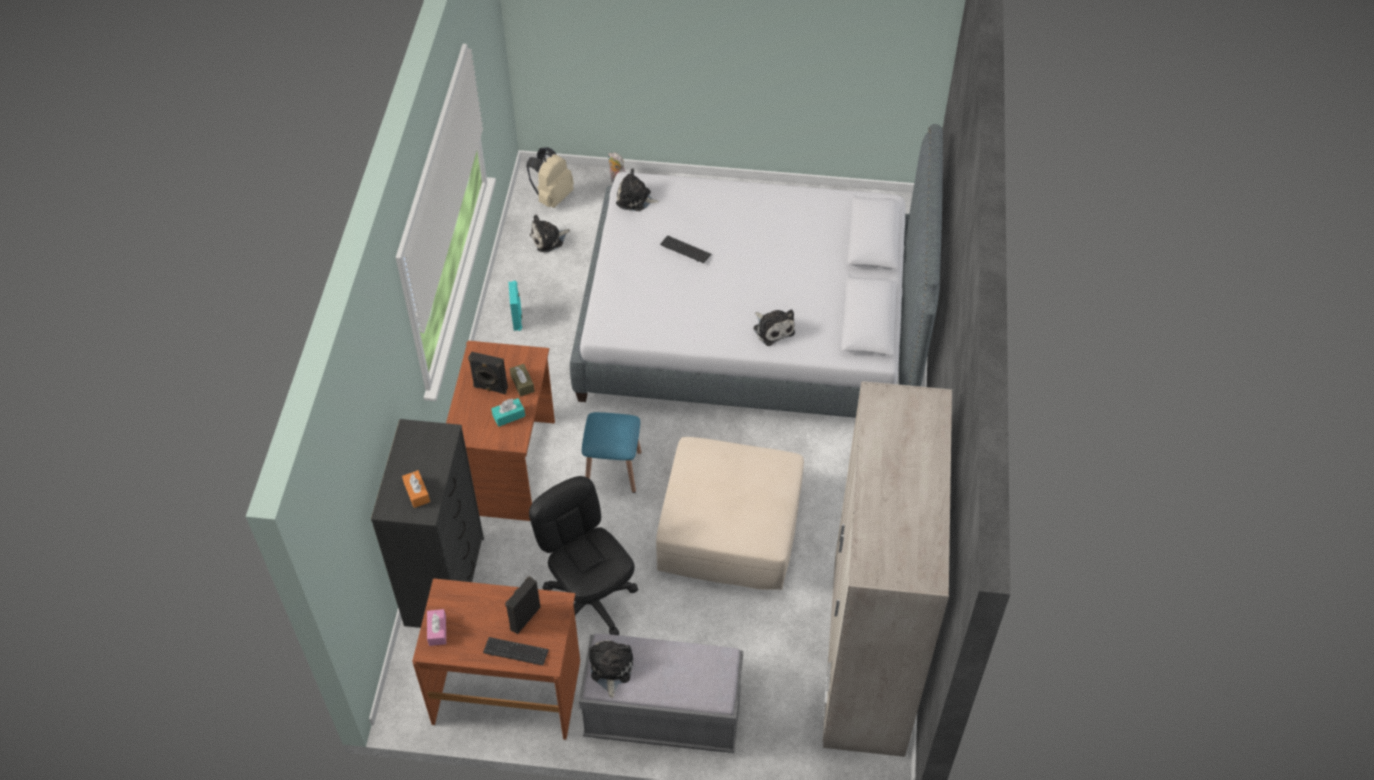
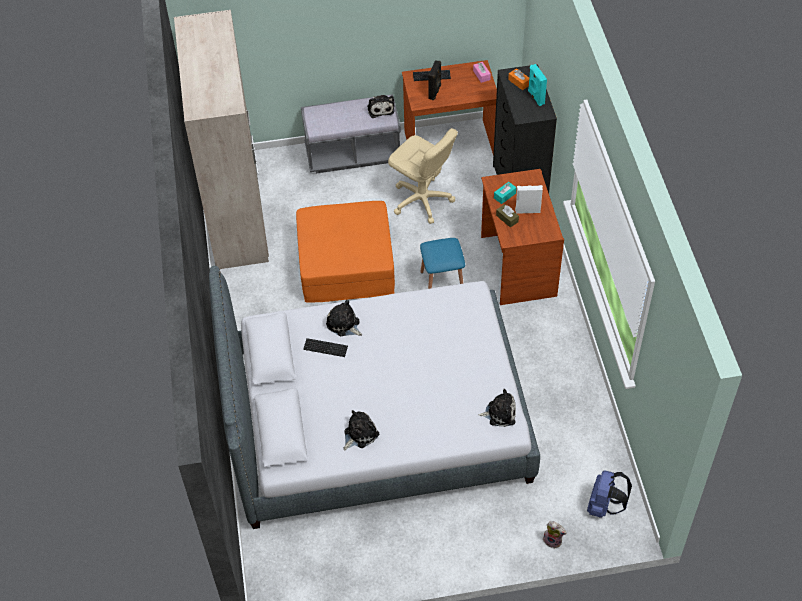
camera: 165 degrees right, 0 degrees up
black speaker [468,352,508,394] -> white speaker [515,185,543,214]
turquoise speaker [508,281,522,331] -> turquoise speaker moved to [528,64,547,106]
beige backpack [526,147,574,208] -> blue backpack [587,470,632,518]
black office chair [529,476,638,635] -> beige office chair [388,128,458,224]
plush toy [530,215,570,253] -> plush toy moved to [343,410,379,450]
beige ottoman [656,437,804,590] -> orange ottoman [296,201,395,302]
keyboard [660,235,711,263] -> keyboard moved to [303,338,348,357]

